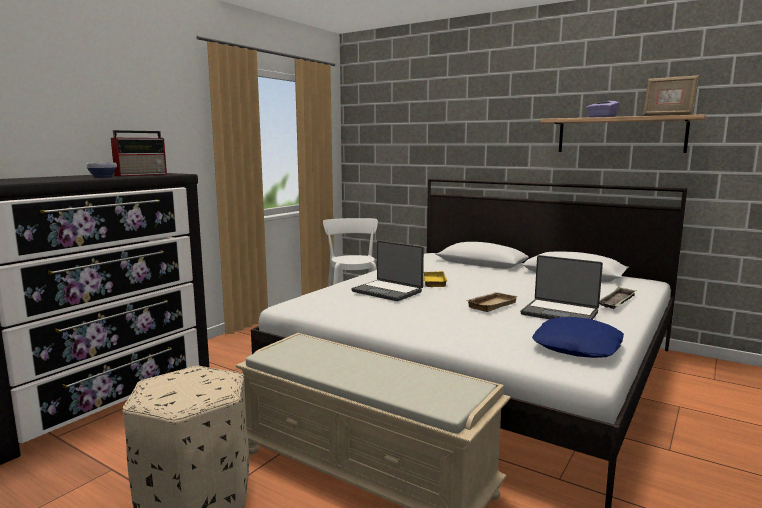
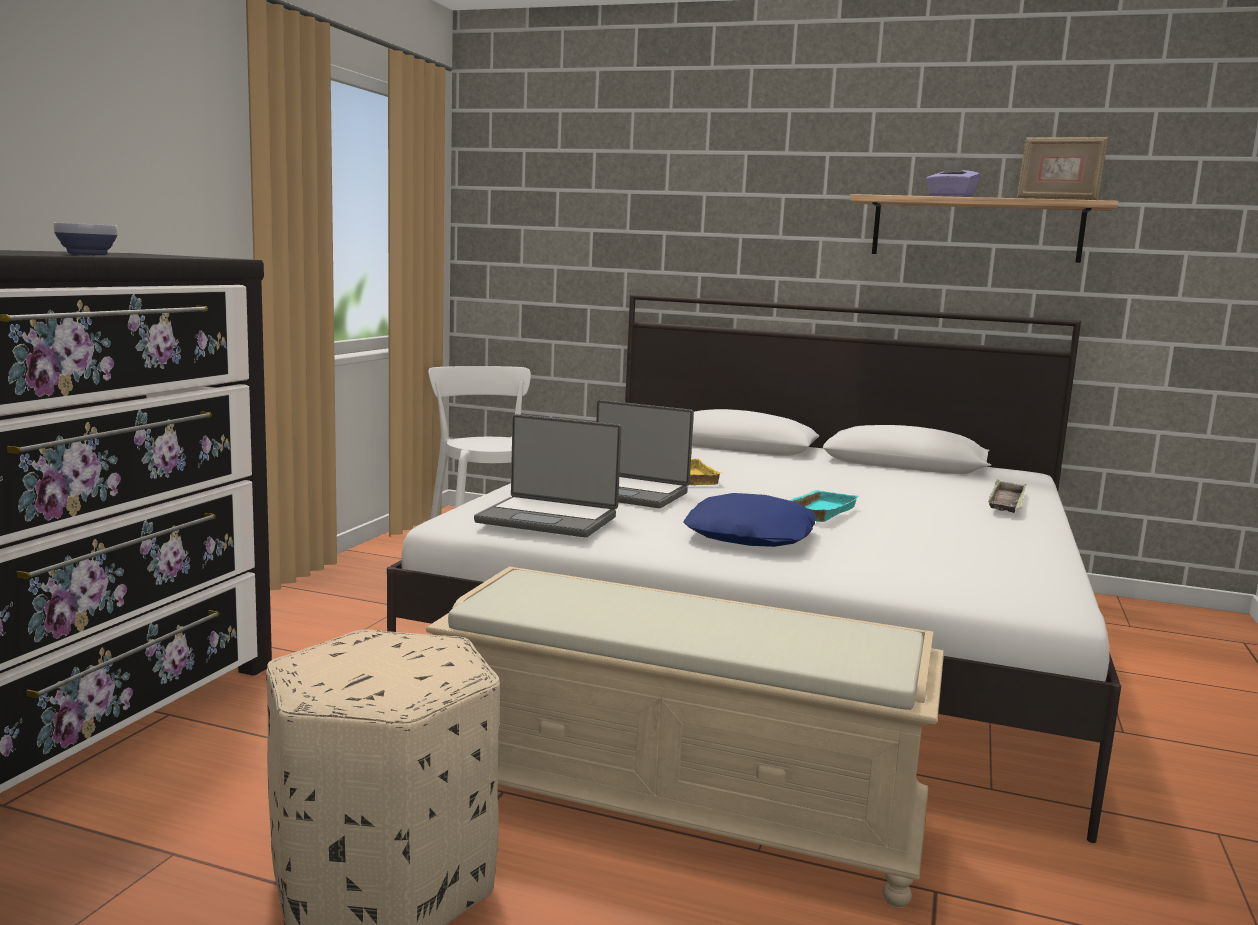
camera: 15 degrees left, 0 degrees up
radio [111,130,167,176] -> none
beige tray [465,292,518,312] -> turquoise tray [790,490,859,522]
laptop [521,255,603,320] -> laptop moved to [474,414,622,537]
blue pillow [532,317,624,358] -> blue pillow moved to [683,493,816,547]

